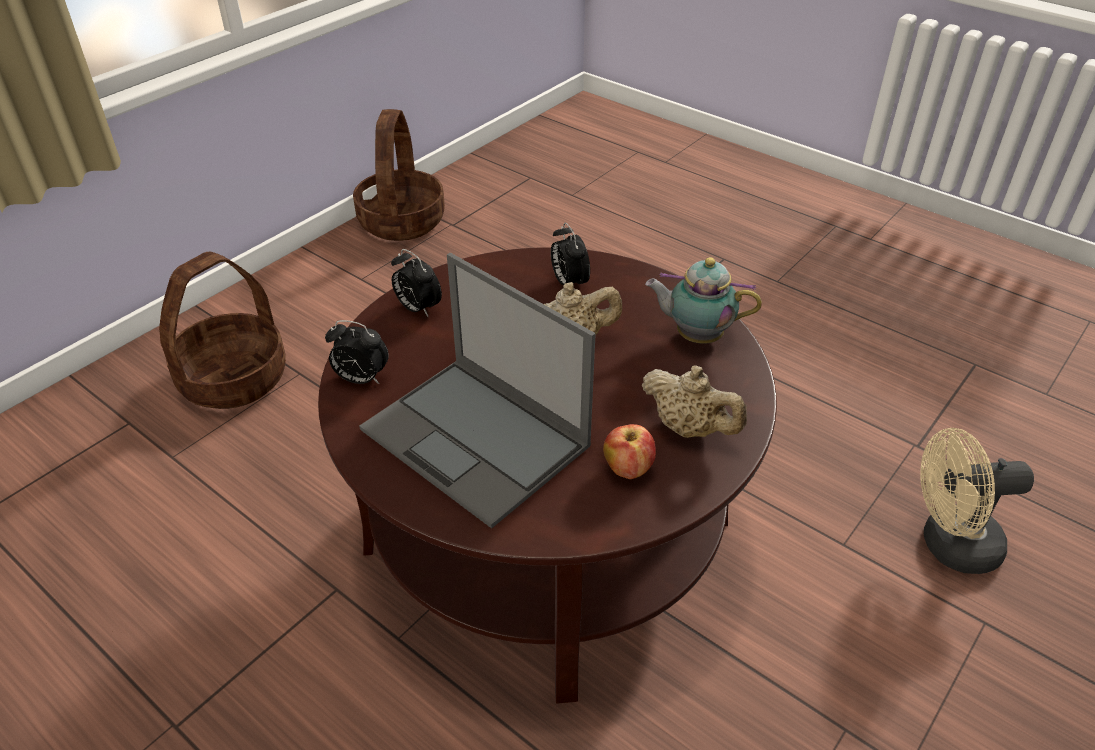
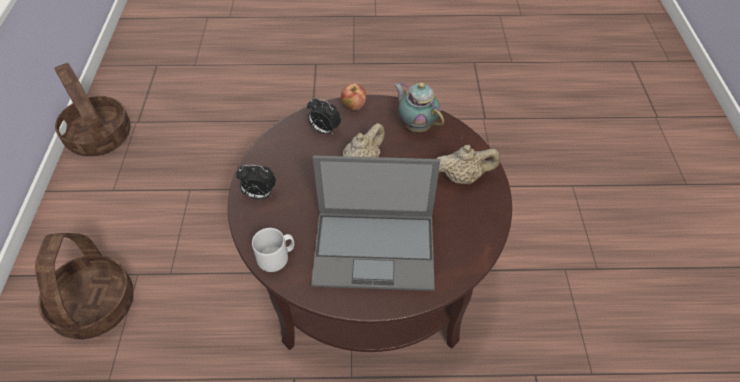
camera: 40 degrees left, 10 degrees up
alarm clock [325,320,389,384] -> grey mug [252,228,294,272]
apple [603,424,656,479] -> apple moved to [341,83,366,111]
teapot [645,257,762,344] -> teapot turned 75 degrees clockwise [394,81,444,132]
beige fan [920,428,1034,574] -> none

